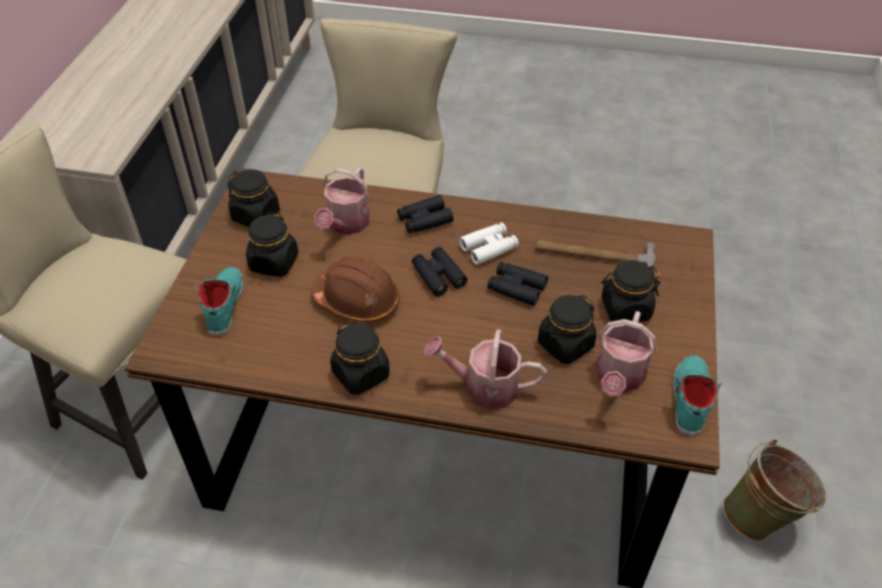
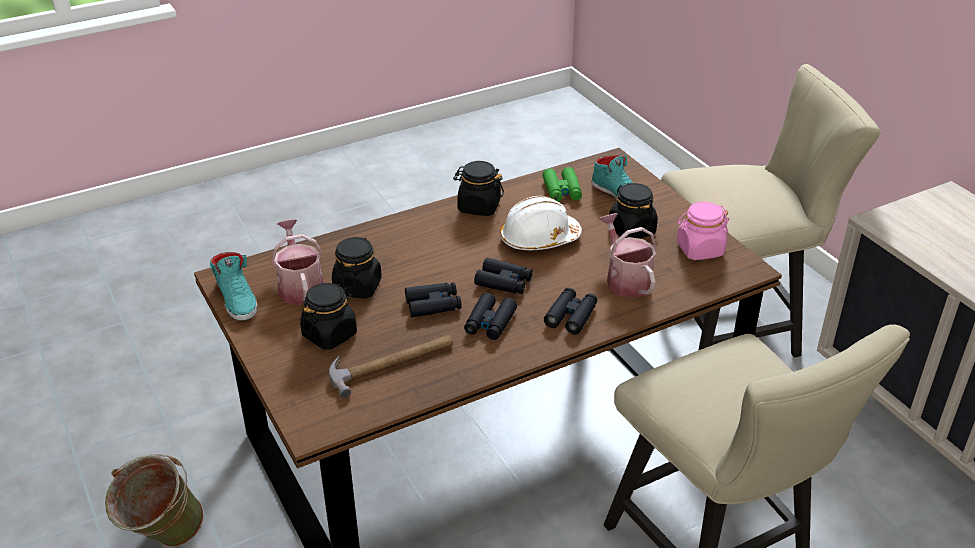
camera: 140 degrees right, 10 degrees down
black jar [227,169,280,227] -> pink jar [677,202,729,260]
brown hard hat [311,256,400,322] -> white hard hat [500,196,582,250]
watering can [423,329,547,409] -> none
white binoculars [459,222,519,265] -> black binoculars [464,293,517,340]
none -> green binoculars [542,167,582,202]

